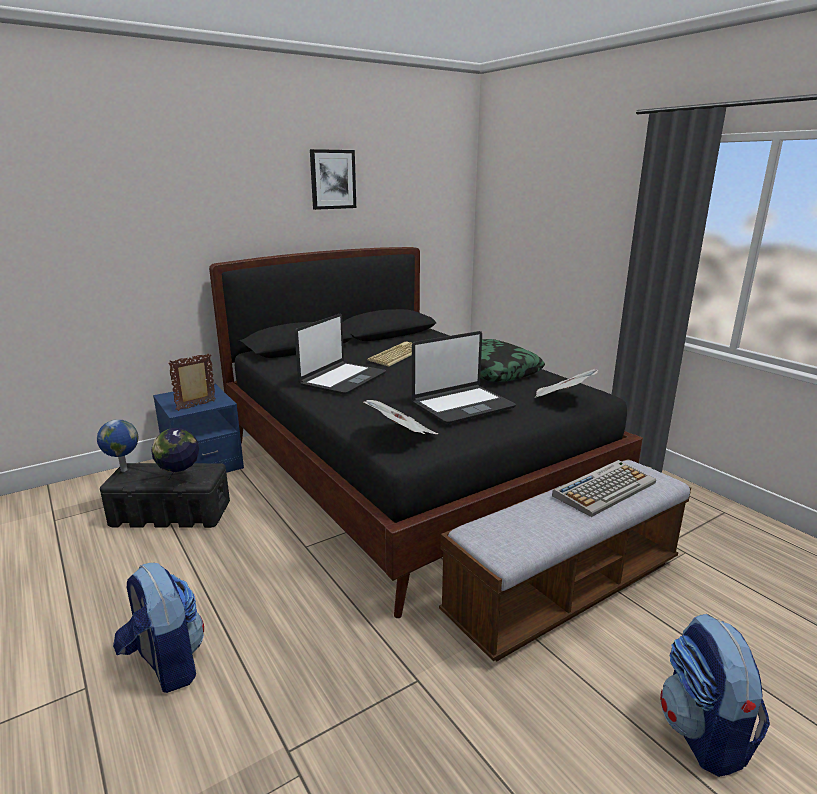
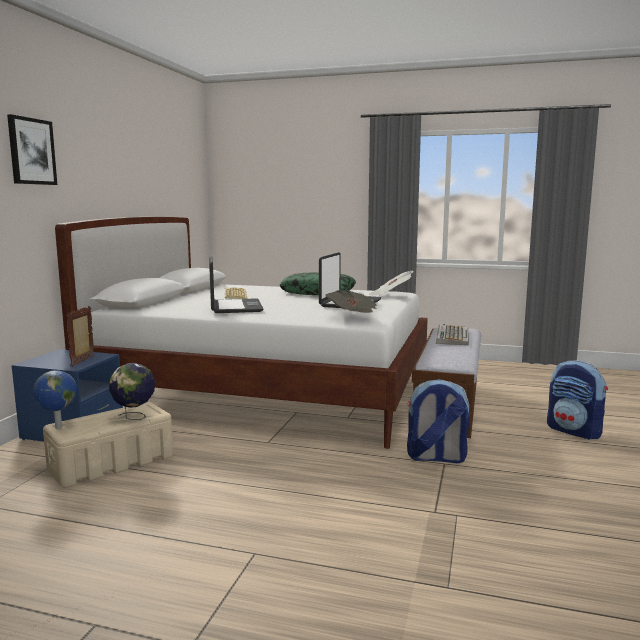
camera: 40 degrees left, 10 degrees down
black storage box [100,463,230,528] -> beige storage box [43,402,173,488]
backpack [113,563,204,693] -> backpack moved to [407,379,469,463]
black bed [209,247,643,618] -> white bed [55,217,428,449]
picture [310,149,356,210] -> picture moved to [7,114,57,185]

